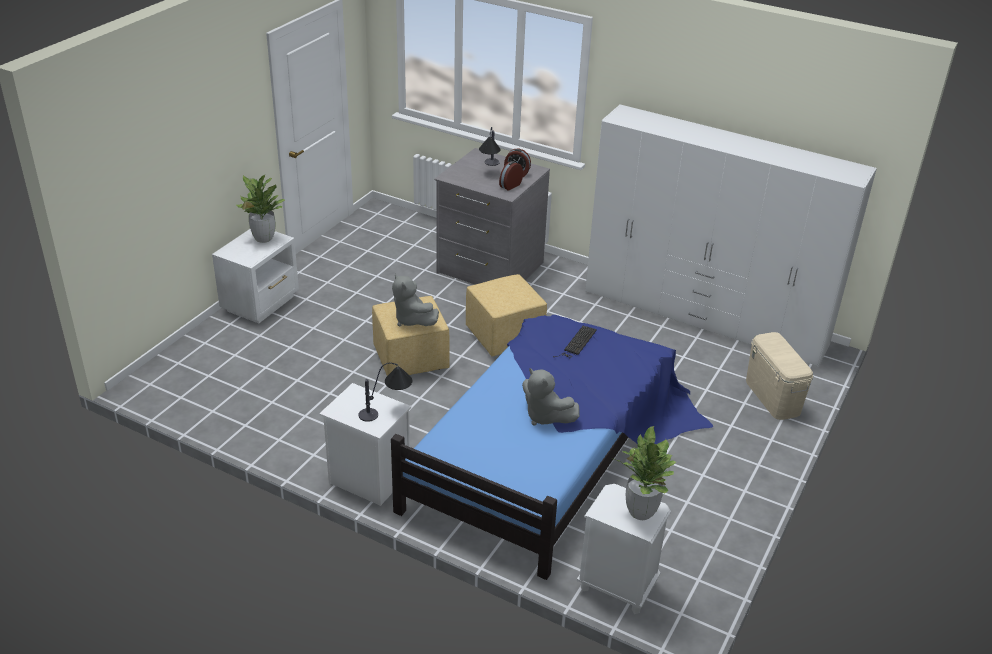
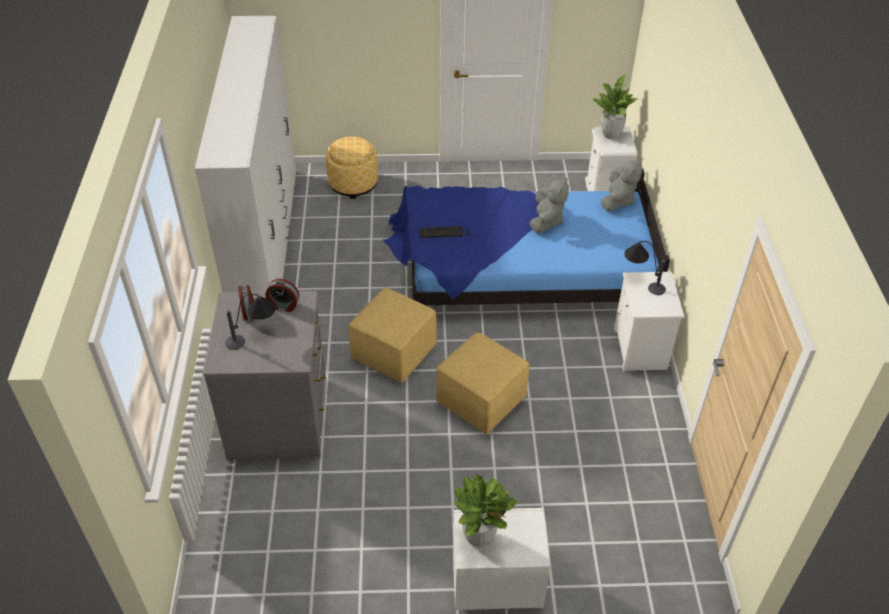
camera: 120 degrees left, 10 degrees up
grey plush toy [392,274,439,326] -> grey plush toy moved to [601,159,642,211]
beige storage box [746,332,813,420] -> ottoman [326,136,378,199]

